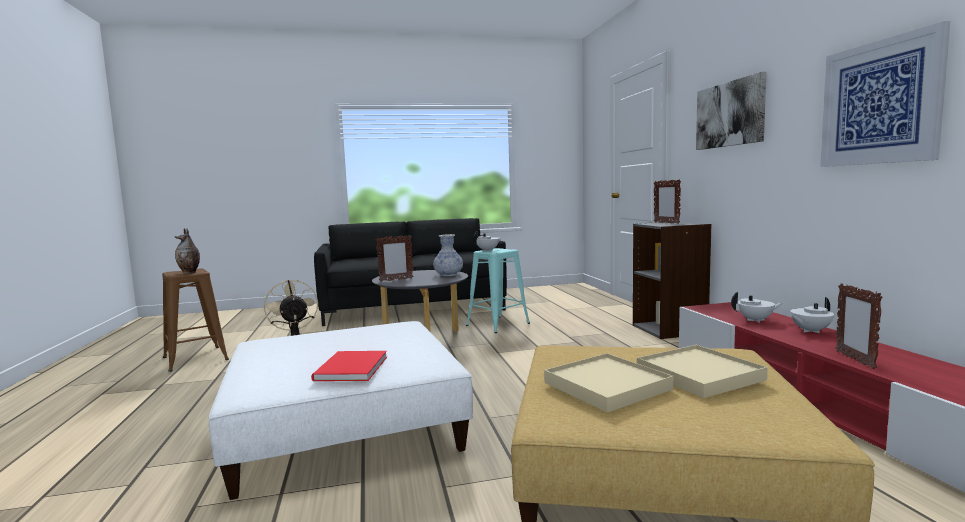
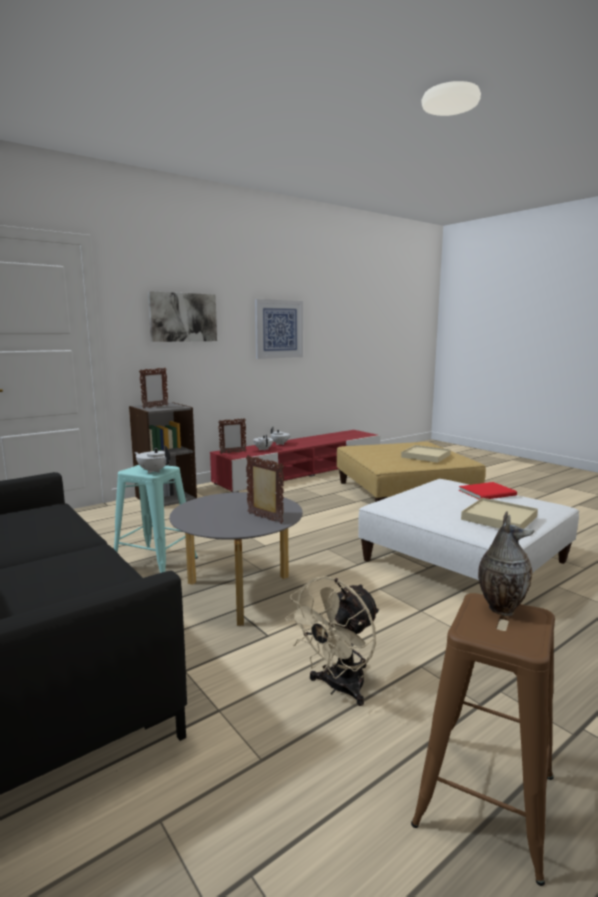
camera: 115 degrees left, 5 degrees up
vase [433,234,463,276] -> none
beige tray [637,345,768,398] -> beige tray moved to [461,498,538,529]
picture frame [836,283,882,369] -> picture frame moved to [218,418,246,454]

